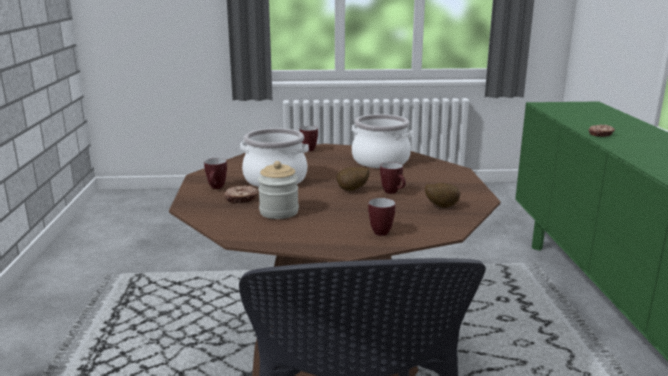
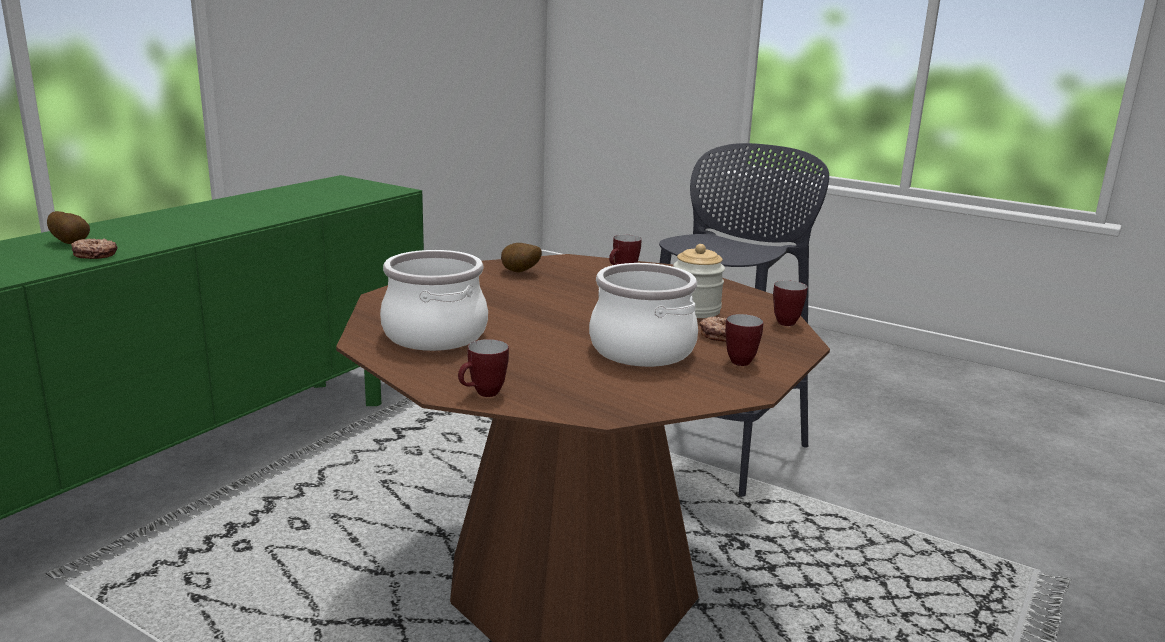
camera: 145 degrees left, 0 degrees up
potato [336,167,370,191] -> potato moved to [47,211,90,244]
mug [380,162,406,194] -> mug moved to [773,280,807,326]

